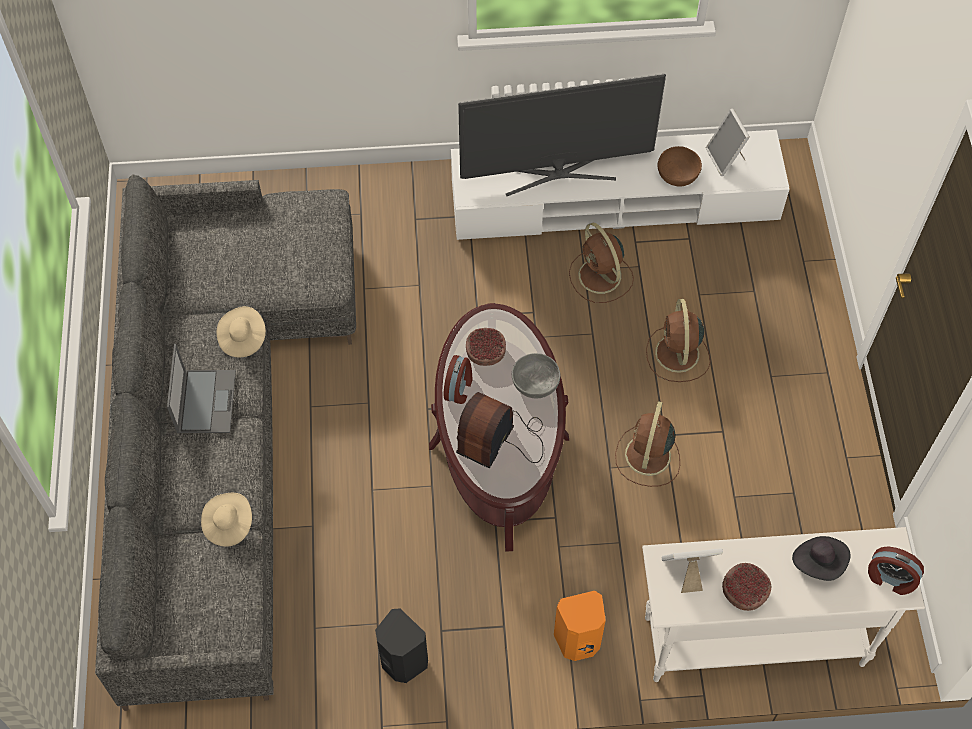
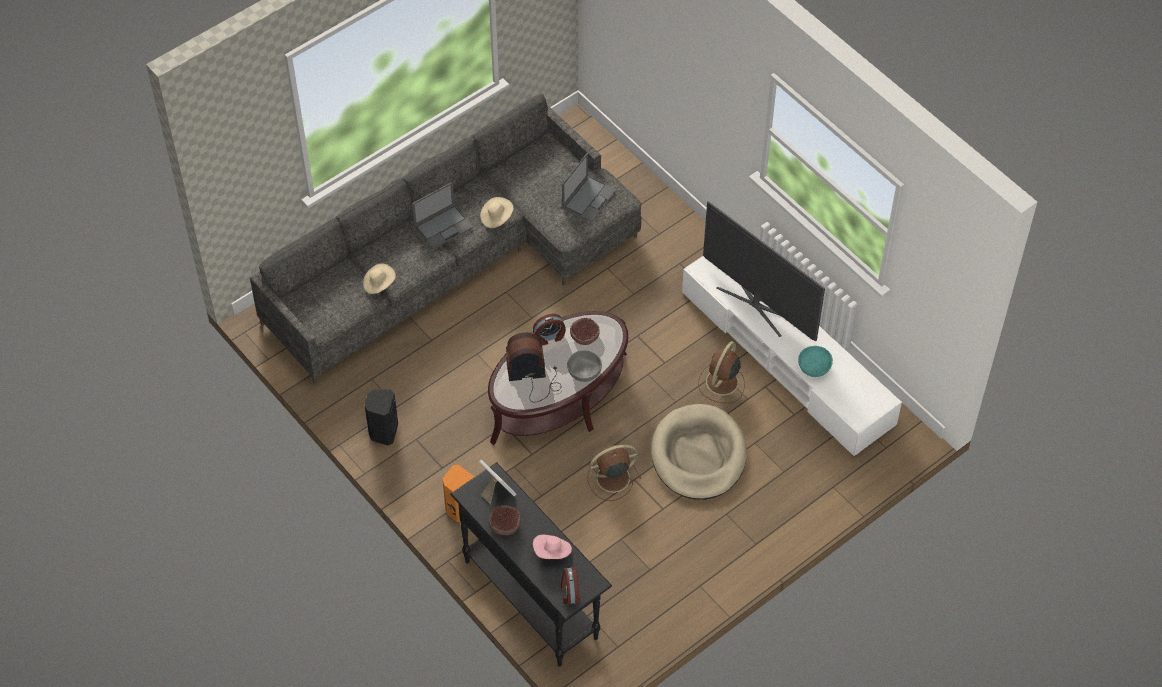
camera: 55 degrees right, 5 degrees down
white console table [642,527,925,682] -> black console table [450,462,612,667]
brown fan [646,299,711,382] -> beige dog bed [651,404,747,500]
brown bowl [658,146,702,186] -> turquoise bowl [798,346,833,377]
picture frame [705,109,750,176] -> none
black hat [792,536,851,581] -> pink hat [533,535,572,559]
none -> laptop [562,153,617,222]

